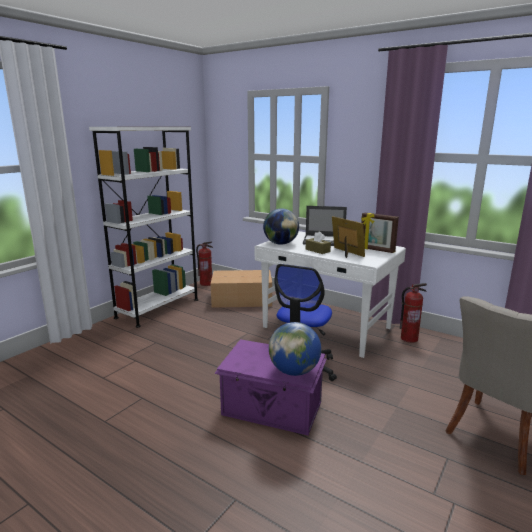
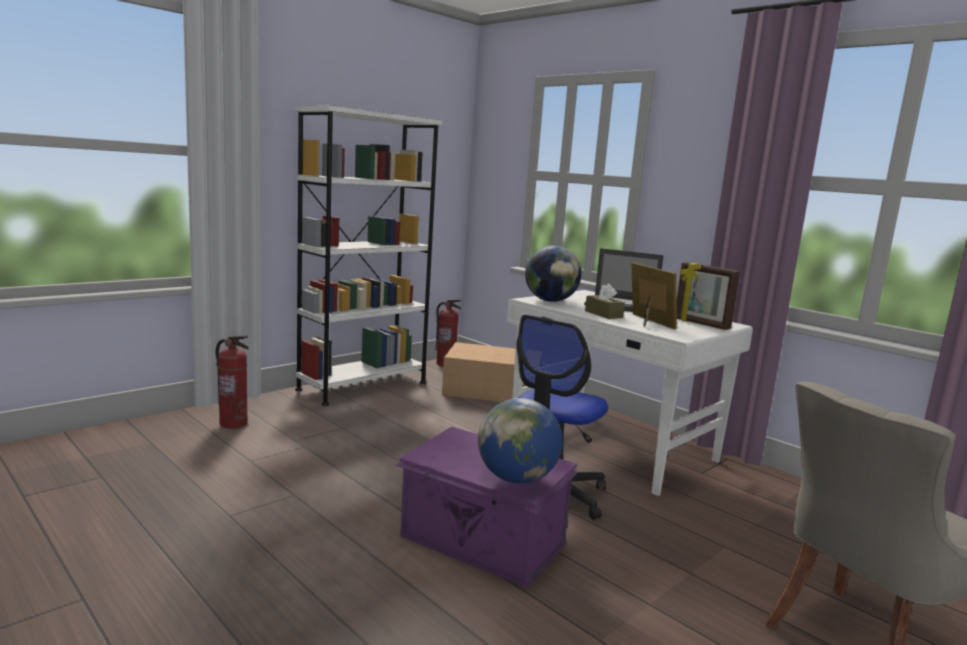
camera: 10 degrees right, 5 degrees down
fire extinguisher [400,283,427,343] -> fire extinguisher moved to [216,336,249,429]

